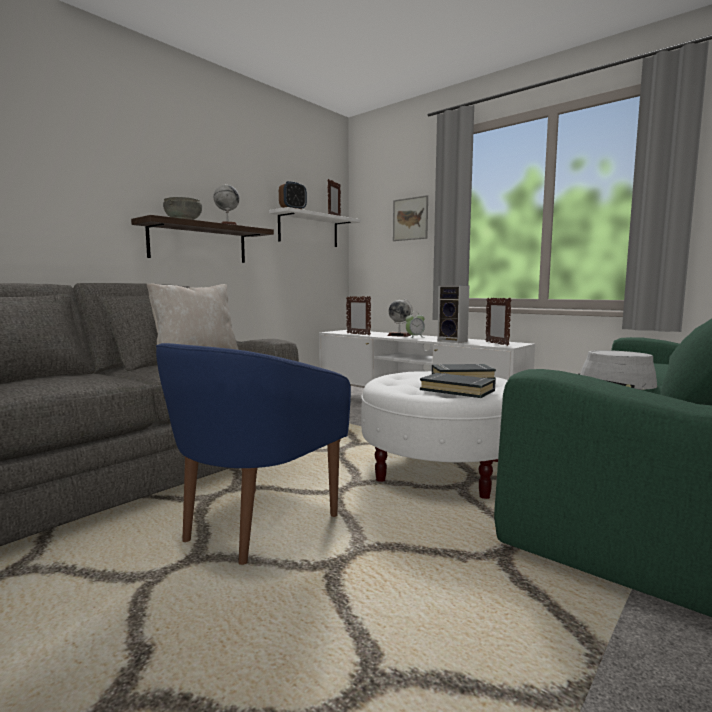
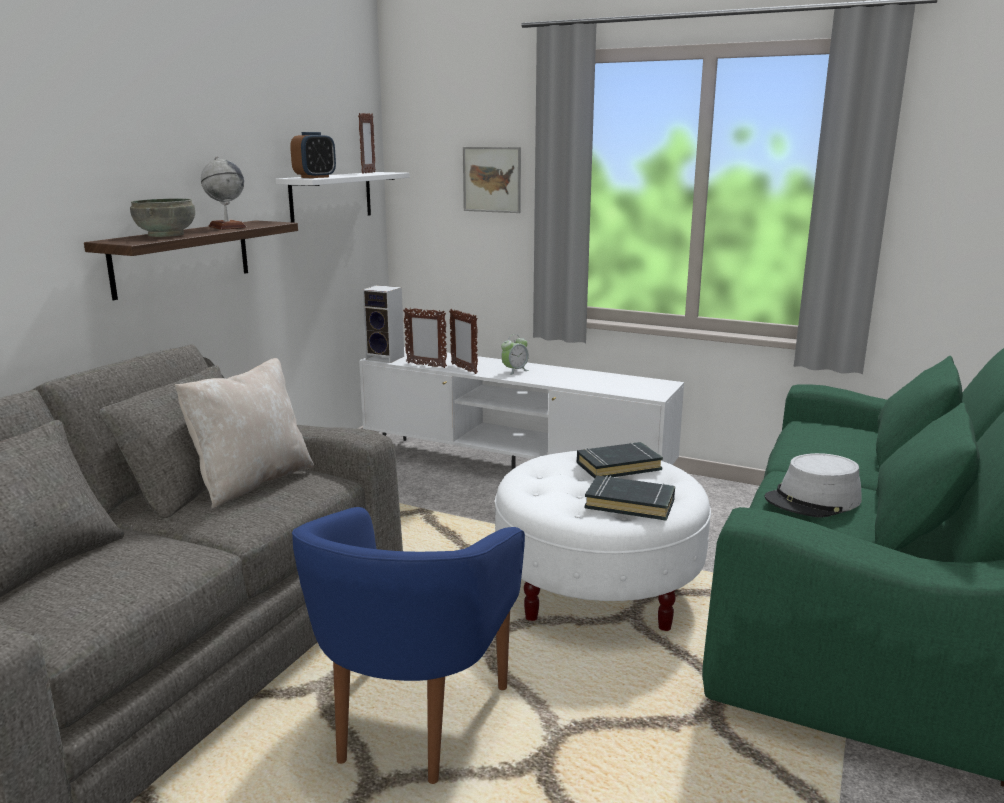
camera: 15 degrees left, 10 degrees up
globe [387,299,413,337] -> none
speaker [437,285,469,343] -> speaker moved to [362,285,404,363]
picture frame [486,298,511,346] -> picture frame moved to [449,309,478,374]

